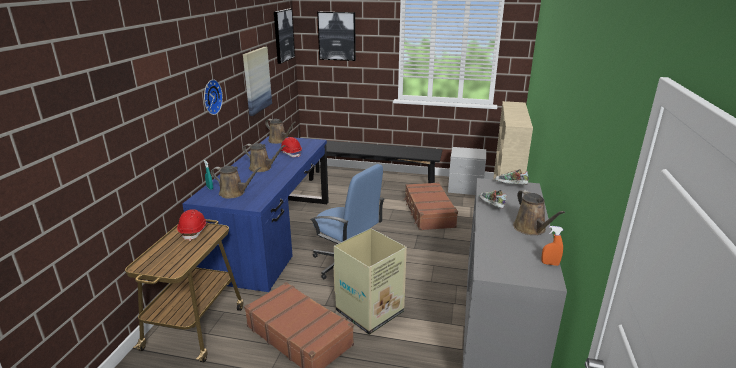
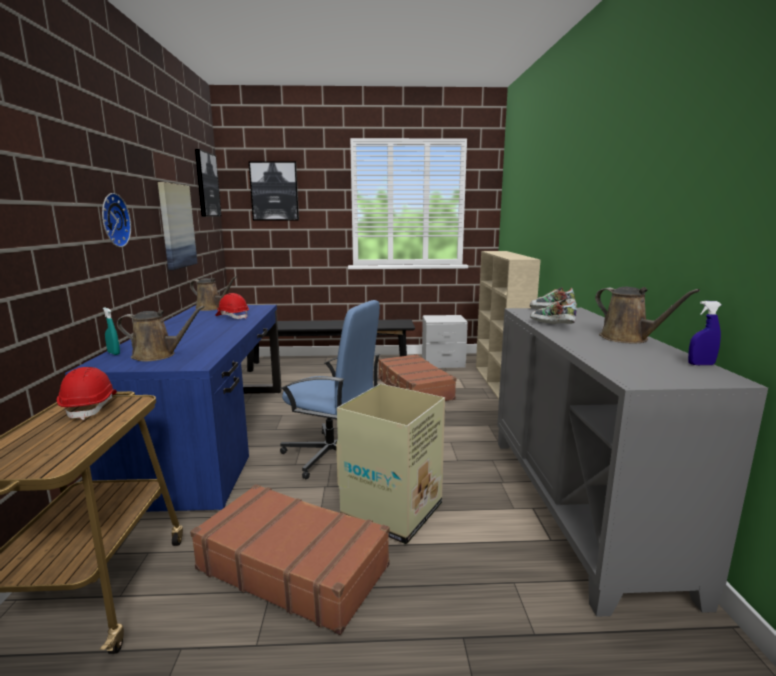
camera: 15 degrees left, 10 degrees down
brown watering can [243,143,286,172] -> none
orange spray bottle [541,226,563,266] -> blue spray bottle [688,301,722,365]

